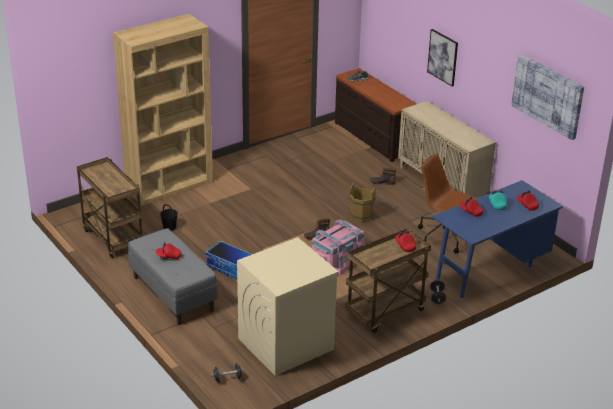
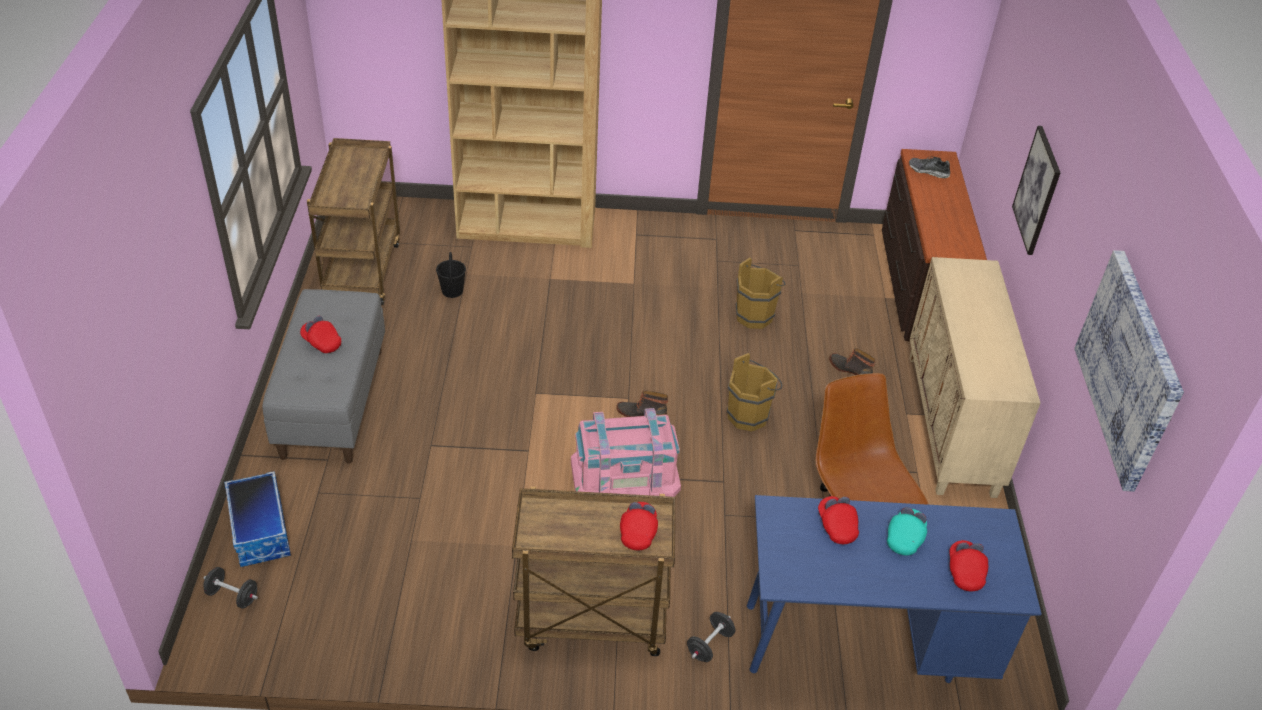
camera: 35 degrees right, 10 degrees up
storage box [205,240,252,279] -> storage box moved to [224,471,291,567]
beige washing machine [237,237,339,376] -> none
none -> brown bucket [736,257,785,329]

